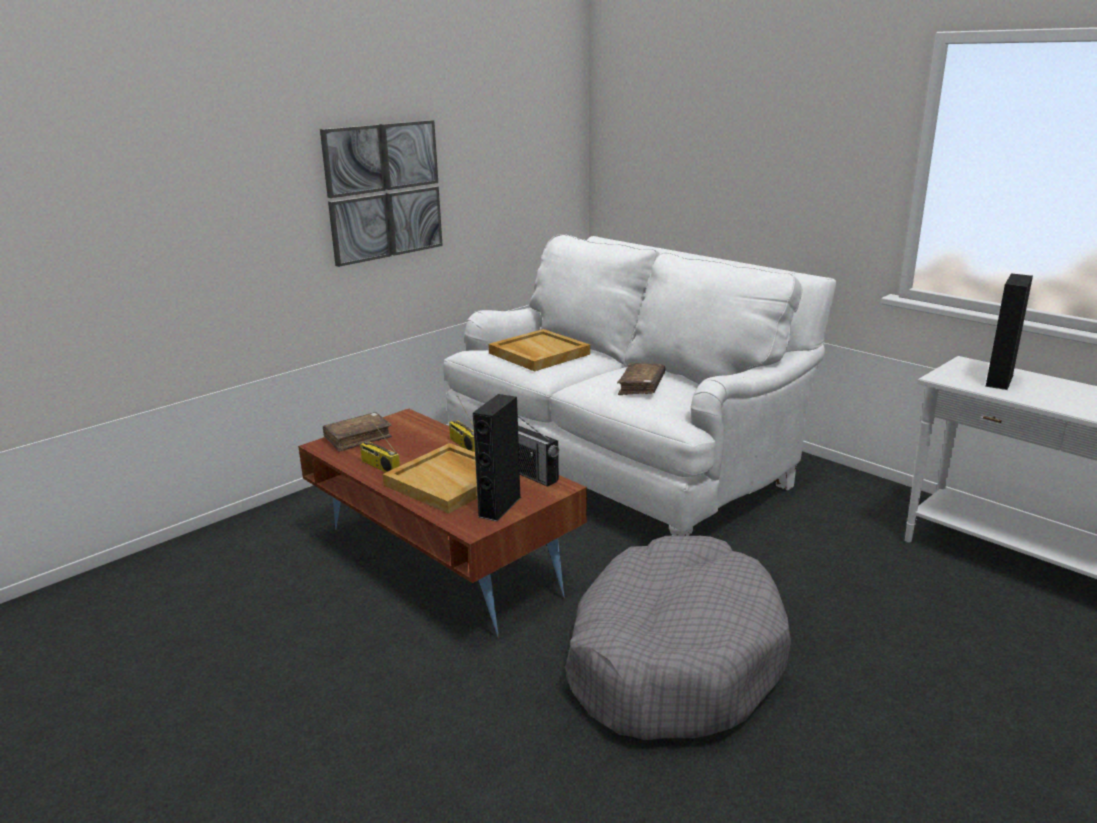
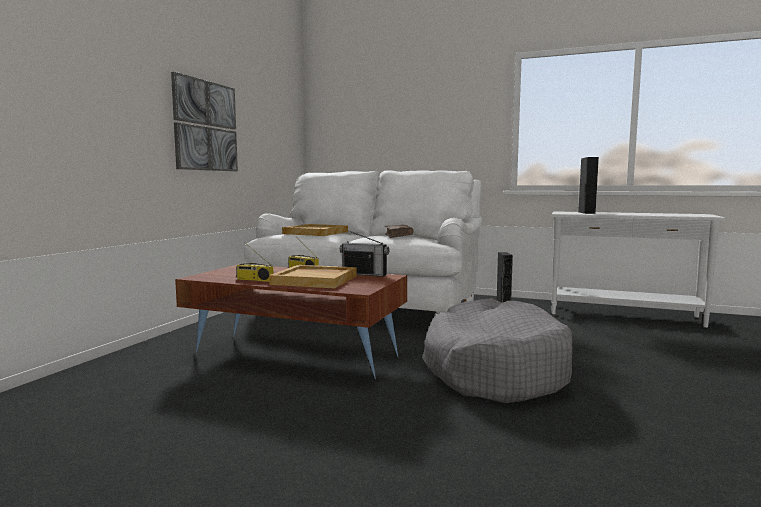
camera: 25 degrees left, 15 degrees down
brown book [323,412,392,452] -> none
black speaker [473,394,521,521] -> black speaker moved to [496,252,513,303]

